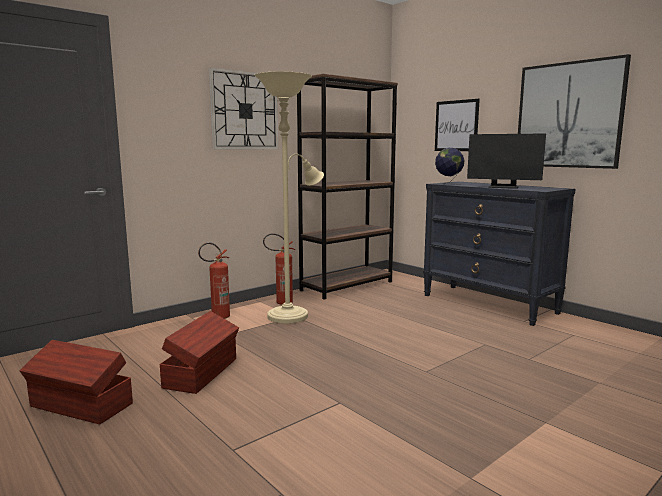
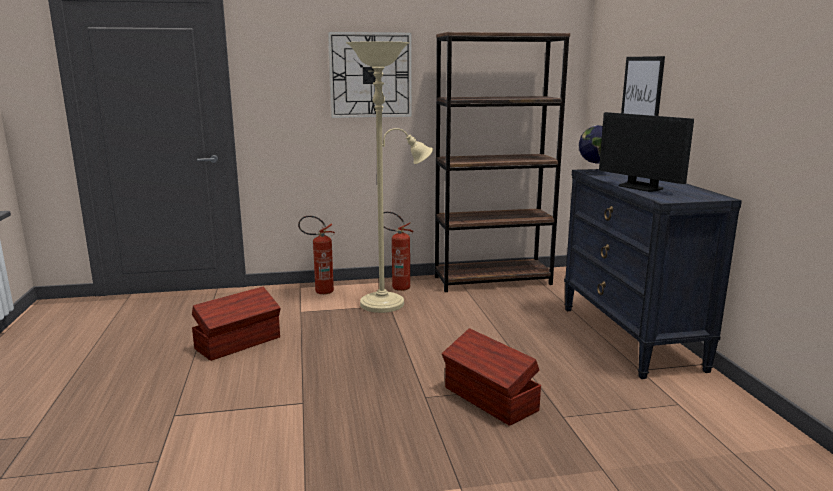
camera: 30 degrees right, 5 degrees up
brown storage box [19,340,133,424] -> brown storage box moved to [442,328,541,426]
picture [518,54,631,169] -> none

